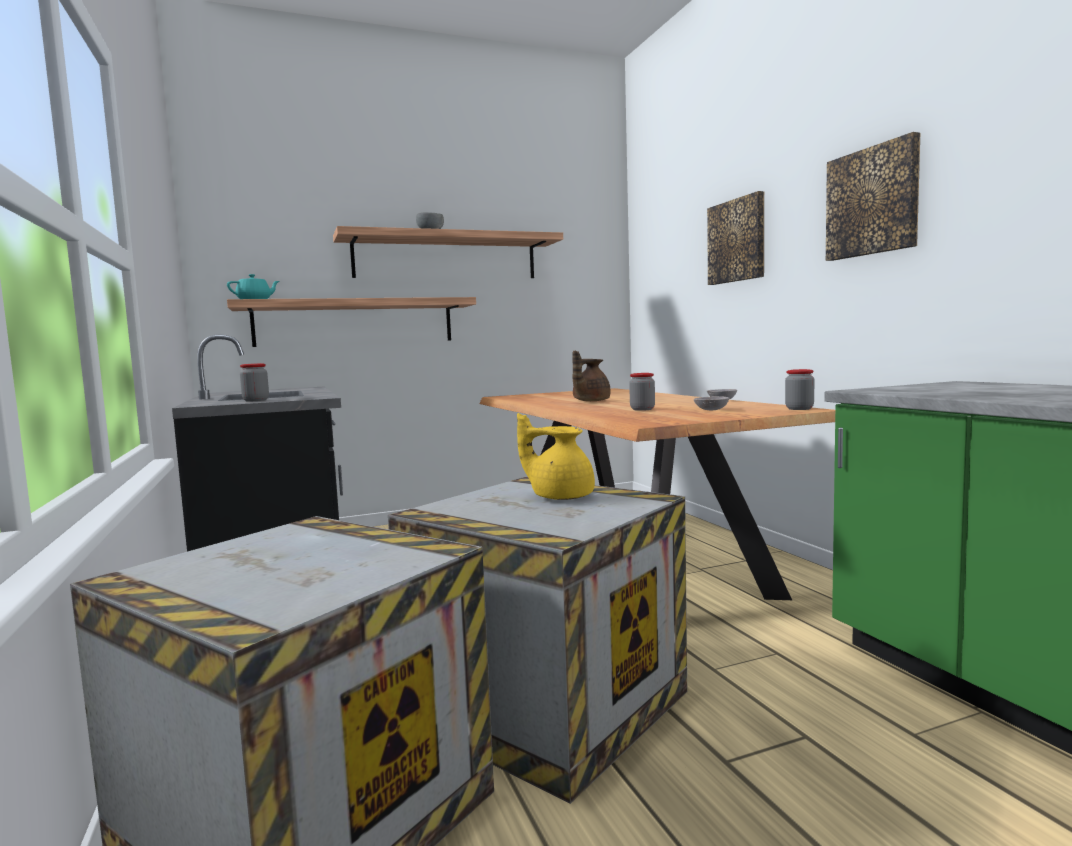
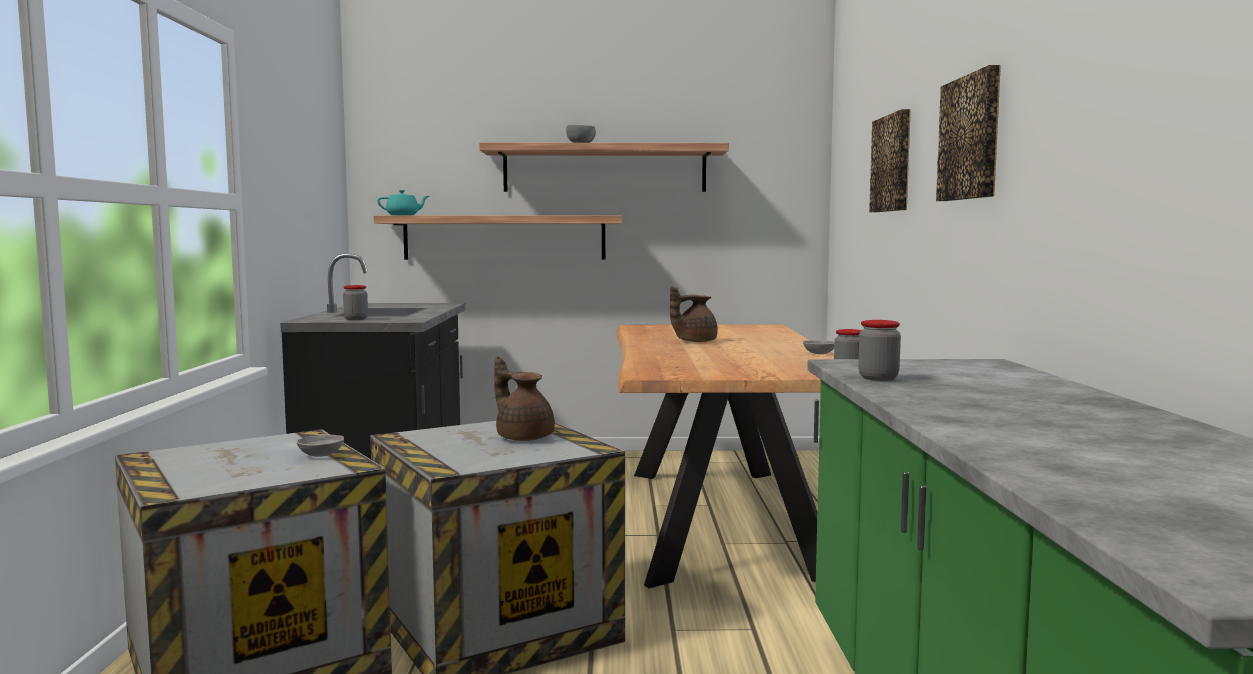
camera: 20 degrees right, 0 degrees up
yellow teapot [517,413,595,500] -> brown teapot [494,356,555,441]
jar [629,373,655,411] -> jar moved to [858,320,901,381]
grey bowl [694,396,729,410] -> grey bowl moved to [296,435,344,457]

